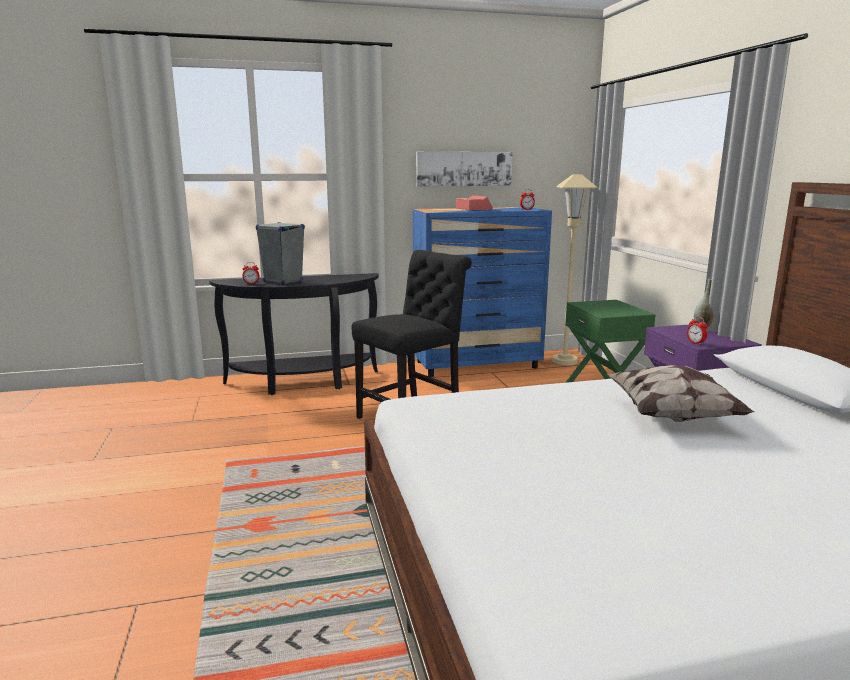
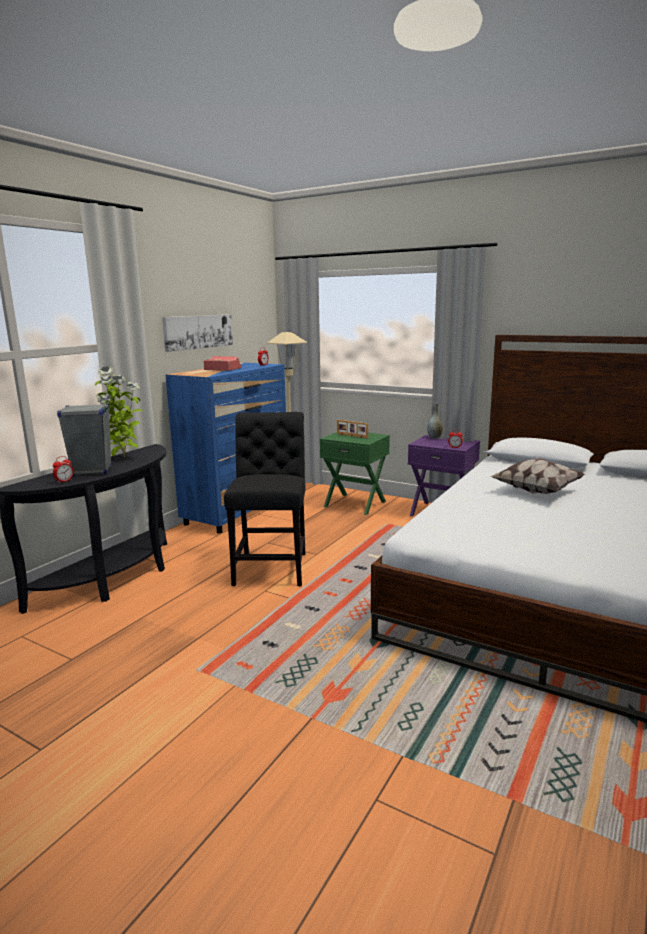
camera: 45 degrees left, 0 degrees up
none -> potted plant [95,367,142,458]
none -> picture frame [337,420,368,438]

